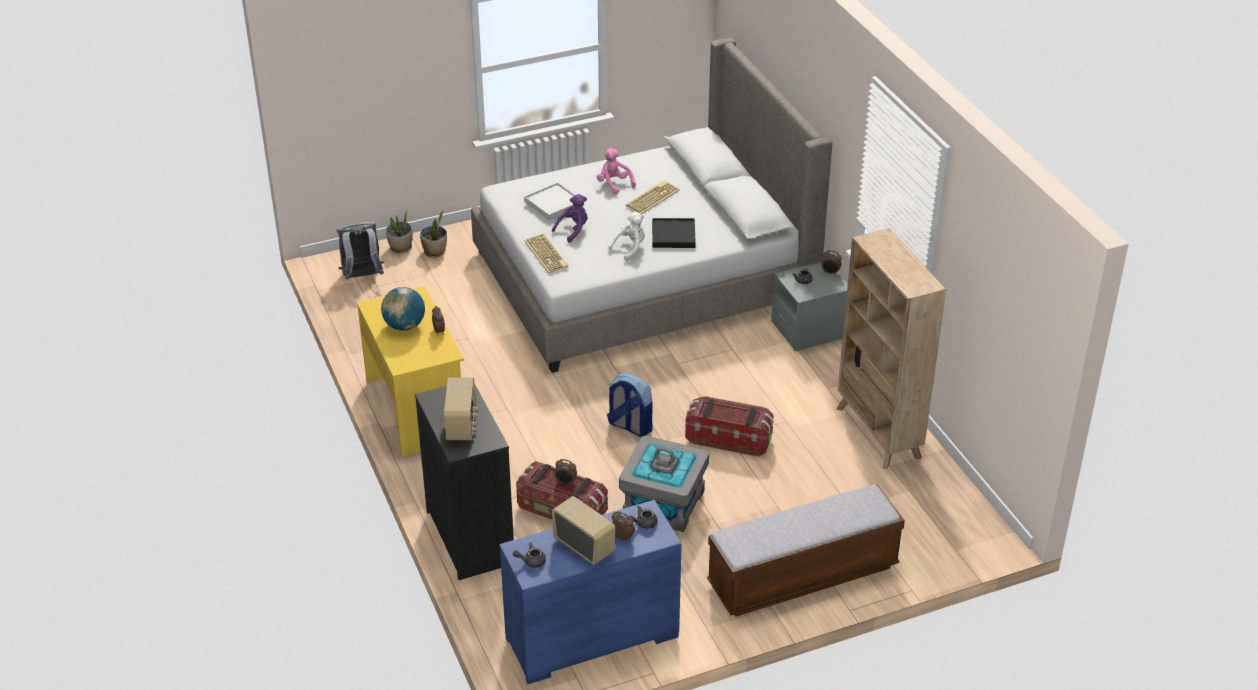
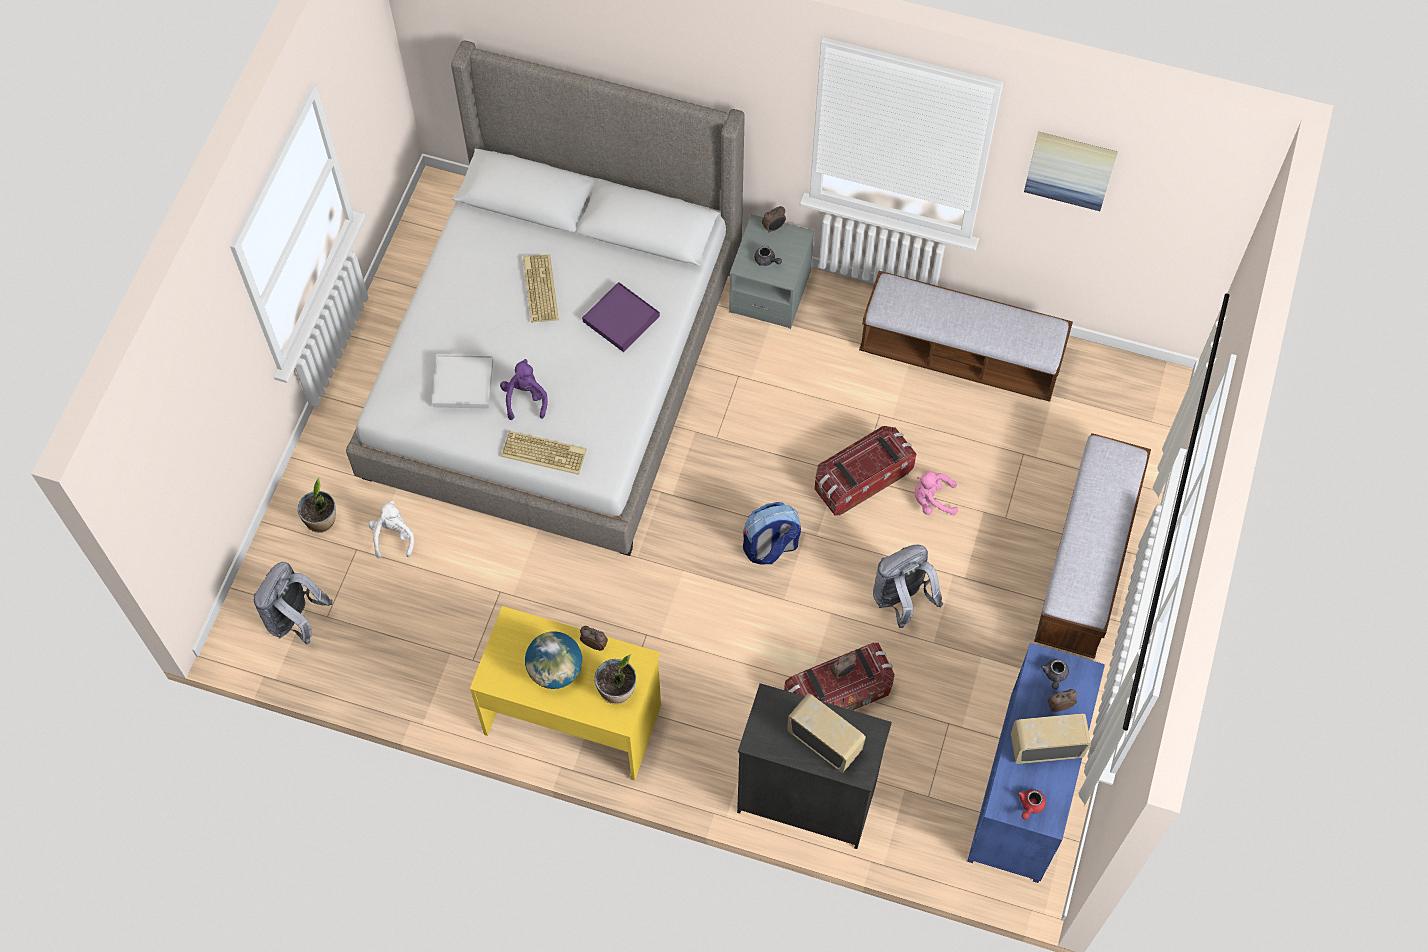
camera: 50 degrees left, 25 degrees up
potted plant [386,210,413,253] -> potted plant moved to [594,654,636,704]
grey teapot [513,542,546,568] -> red teapot [1018,789,1046,820]
pink plush toy [597,148,636,195] -> pink plush toy moved to [914,471,958,515]
white plush toy [608,212,645,261] -> white plush toy moved to [368,501,414,558]
grey storage box [619,436,709,532] -> grey backpack [873,545,943,628]
black tray [652,218,696,248] -> purple tray [582,282,660,352]
beige bookcase [837,228,946,469] -> bench [859,271,1073,402]
none -> picture [1024,132,1118,211]

